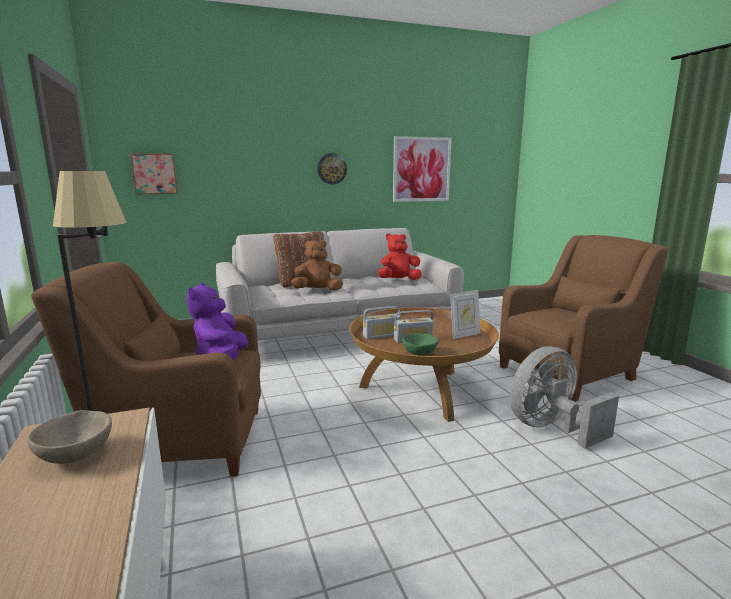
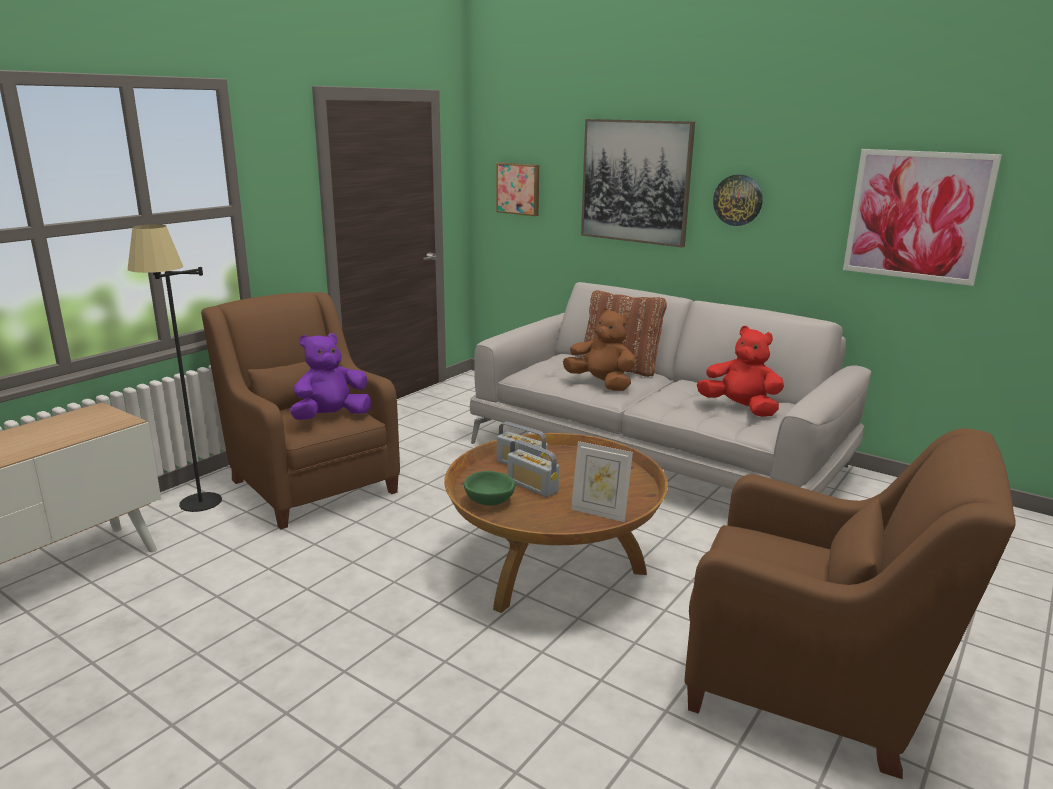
camera: 55 degrees right, 5 degrees up
beige bowl [27,410,112,464] -> none
grey fan [510,346,619,449] -> none
none -> picture [581,119,695,248]

